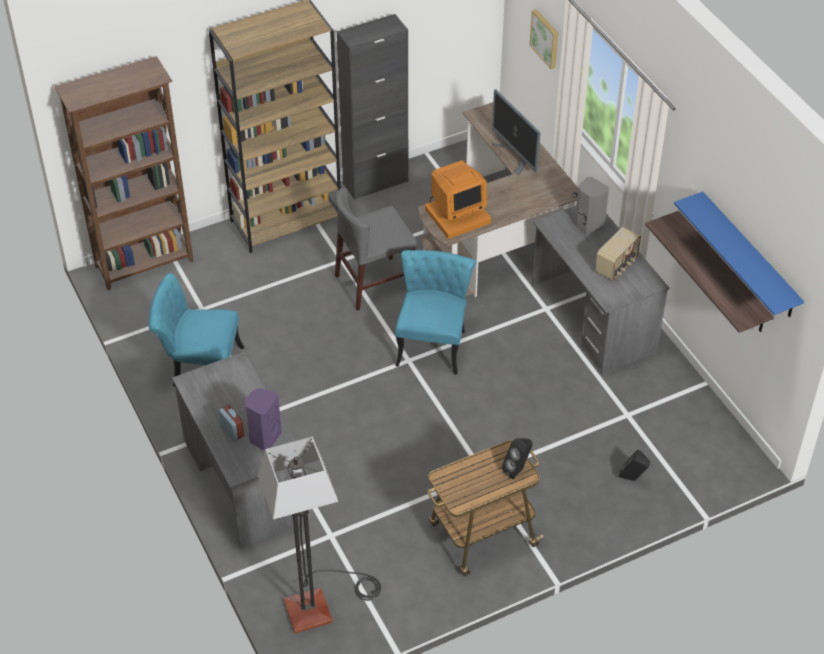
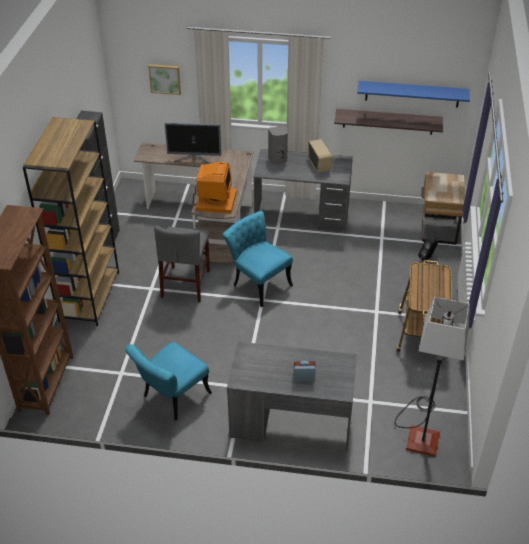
camera: 55 degrees left, 5 degrees down
purple speaker [245,388,282,451] -> none
black speaker [502,438,533,479] -> none
none -> beige nightstand [421,172,465,245]

